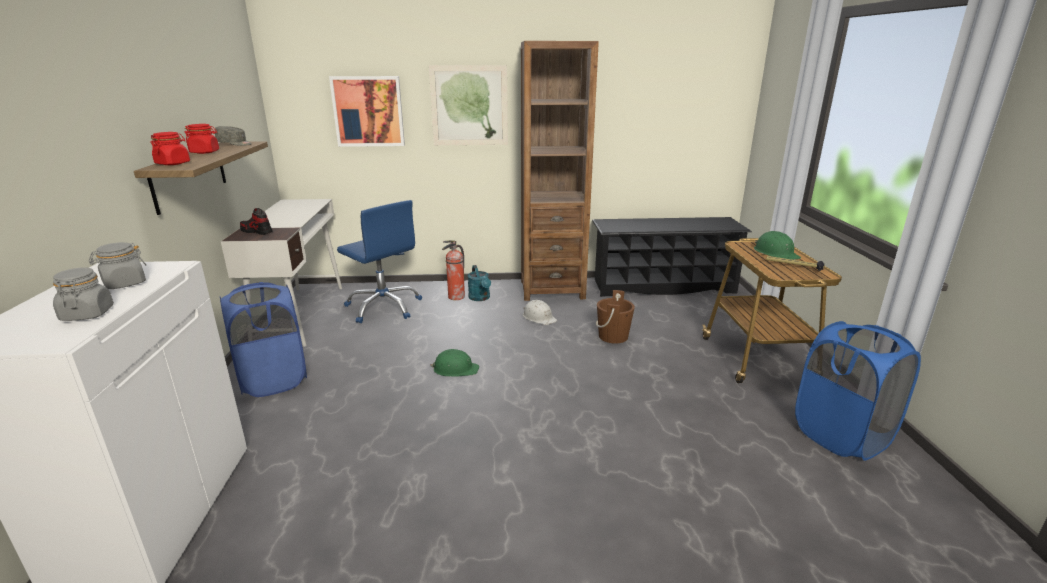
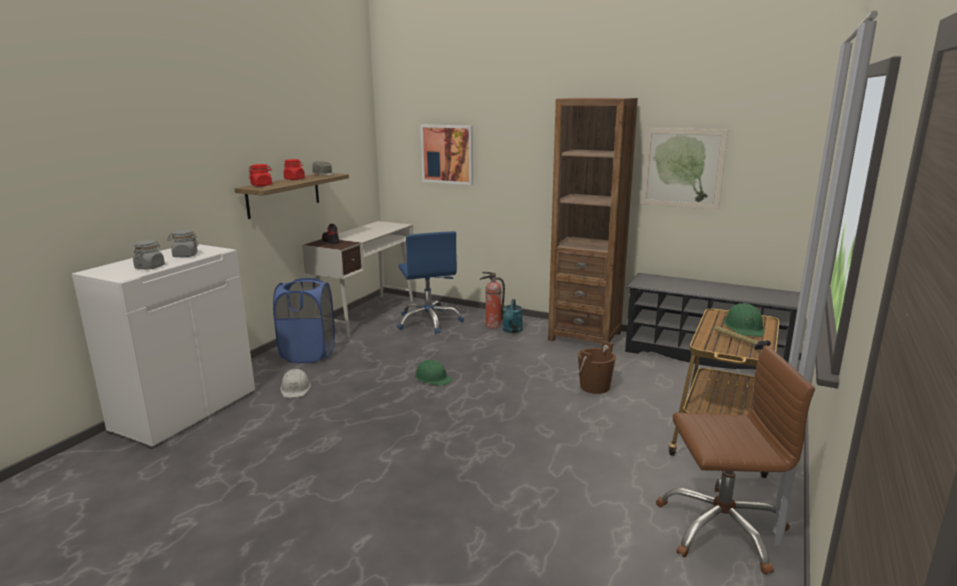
camera: 30 degrees right, 5 degrees down
picture [429,65,508,145] -> picture moved to [641,128,728,210]
white hard hat [523,300,557,325] -> white hard hat moved to [280,369,311,398]
blue laundry basket [795,321,921,461] -> brown office chair [656,346,815,574]

